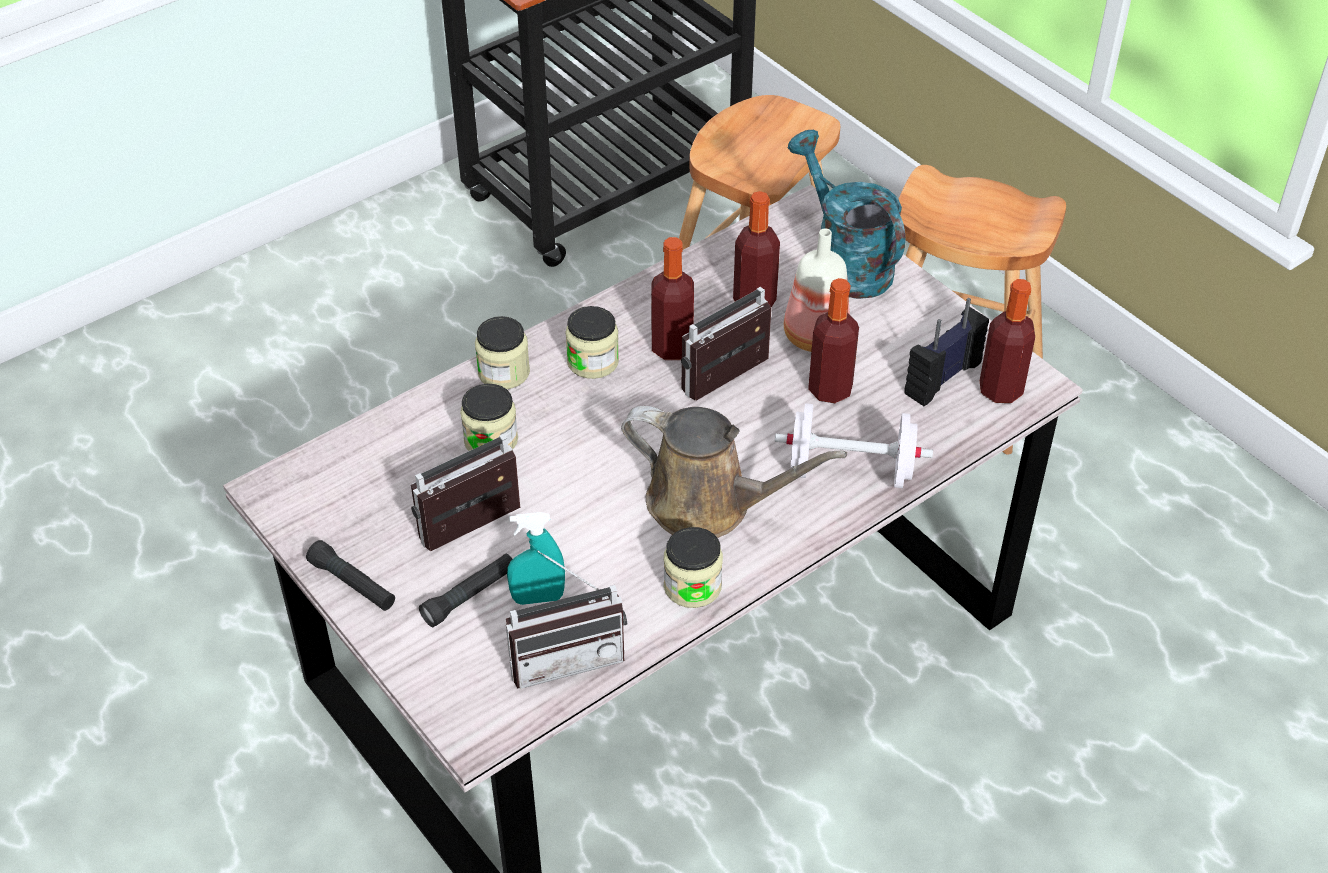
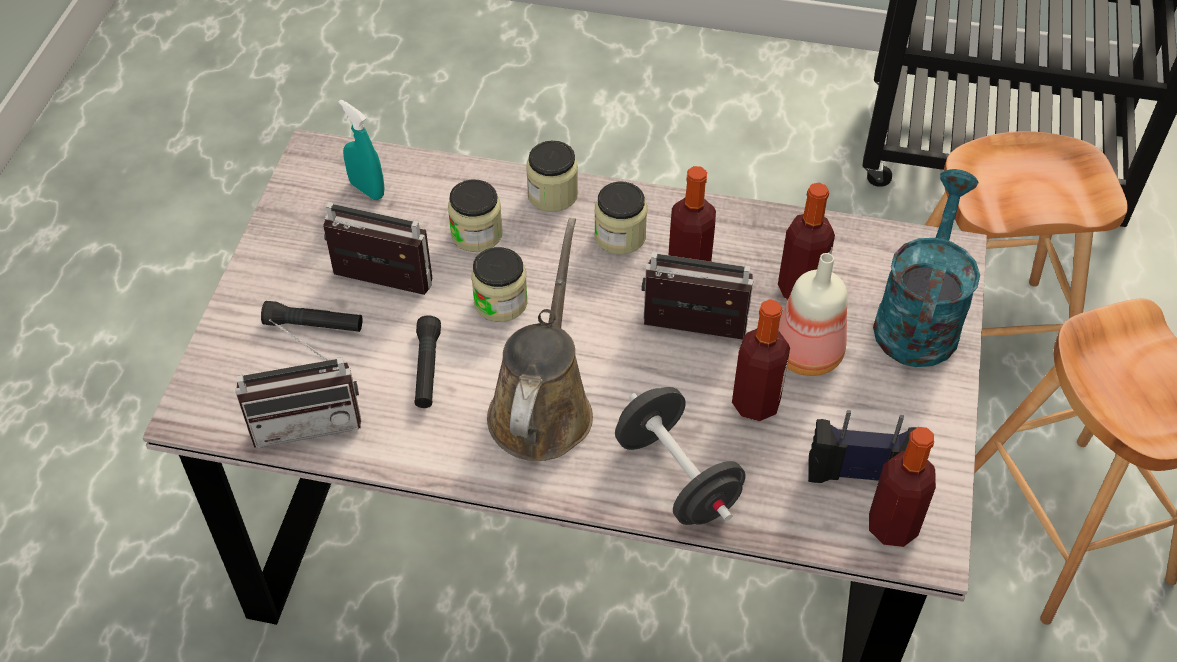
camera: 50 degrees right, 5 degrees up
black flashlight [306,540,395,611] -> black flashlight moved to [414,315,441,408]
radio [506,550,627,689] -> radio turned 45 degrees counterclockwise [236,319,361,448]
turquoise spray bottle [507,512,565,605] -> turquoise spray bottle moved to [339,99,385,200]
brown watering can [621,406,847,538] -> brown watering can turned 150 degrees counterclockwise [487,218,593,461]
jar [664,527,723,608] -> jar moved to [471,247,528,322]
white dumbbell [775,403,933,488] -> black dumbbell [615,387,746,525]

